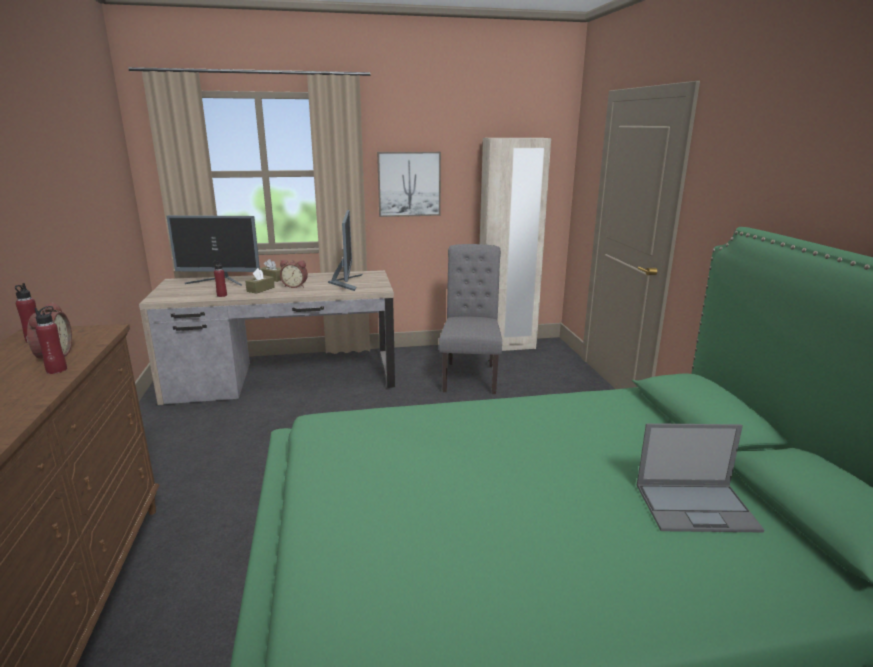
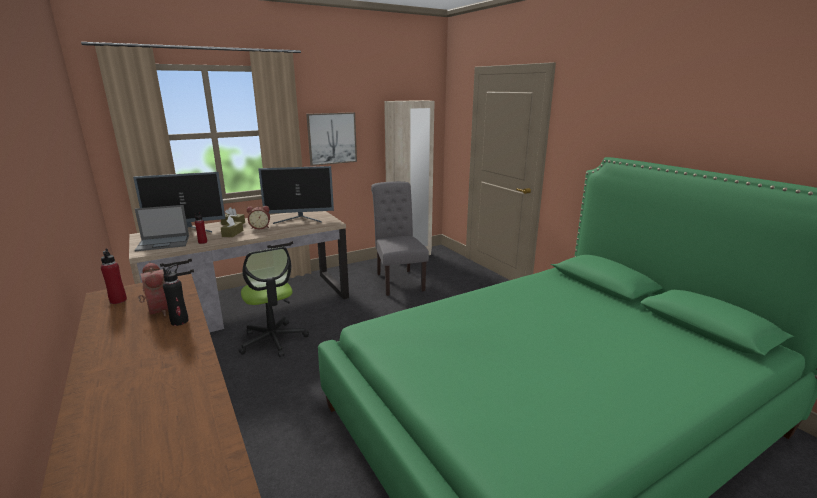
camera: 20 degrees left, 0 degrees up
red bottle [34,306,67,374] -> black bottle [163,264,188,326]
monitor [328,210,363,291] -> monitor turned 105 degrees clockwise [258,166,334,224]
laptop [637,423,764,532] -> laptop moved to [135,205,189,251]
none -> office chair [238,247,309,357]

